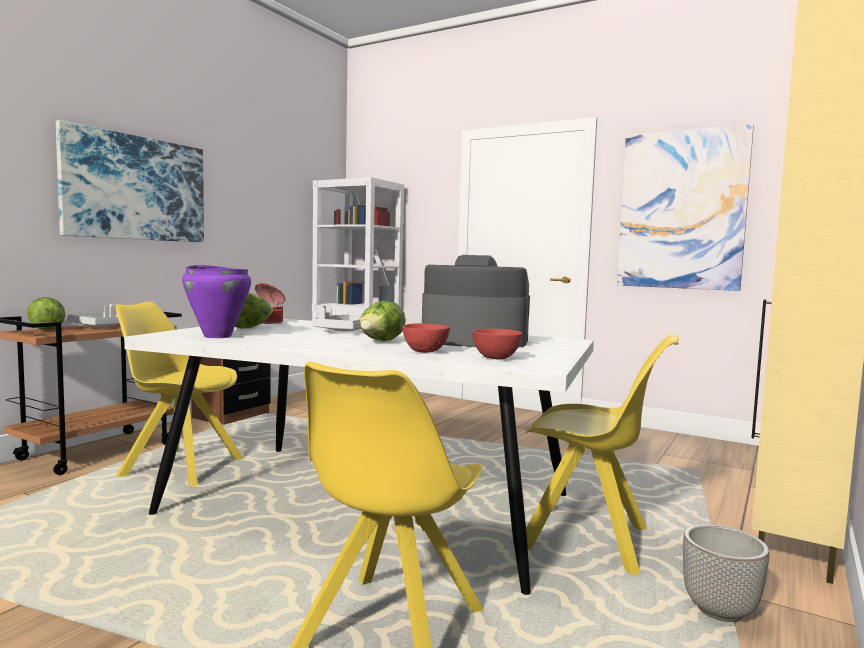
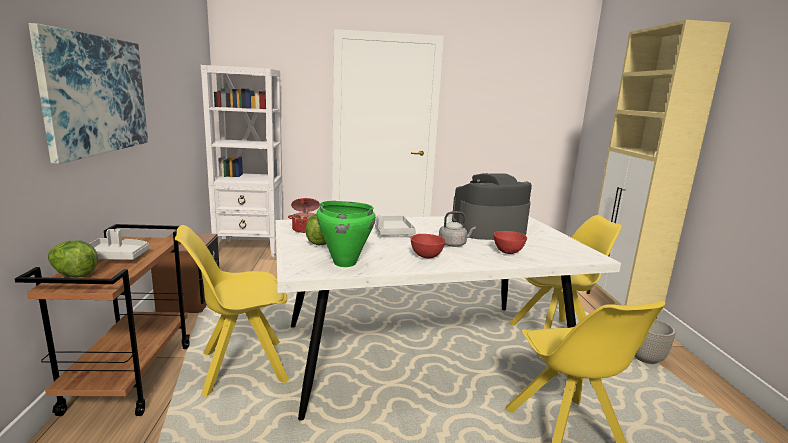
camera: 35 degrees left, 10 degrees up
purple cooking pot [182,265,251,338] -> green cooking pot [317,201,376,267]
lettuce [359,301,406,341] -> grey kettle [439,211,476,247]
red bowl [472,328,522,360] -> red bowl moved to [411,234,446,258]
picture [617,124,754,291] -> none

